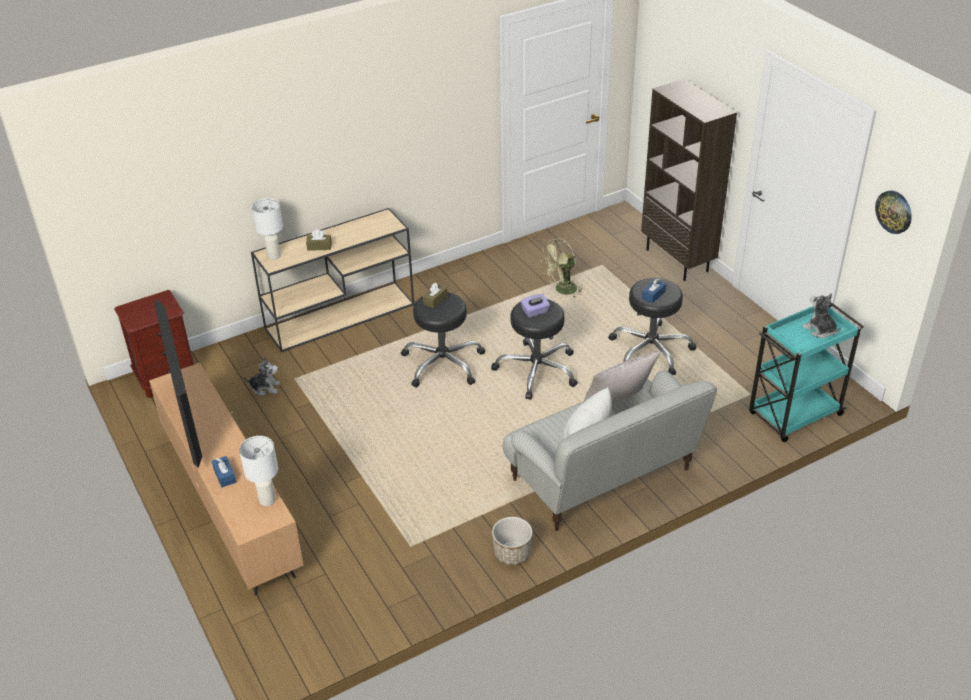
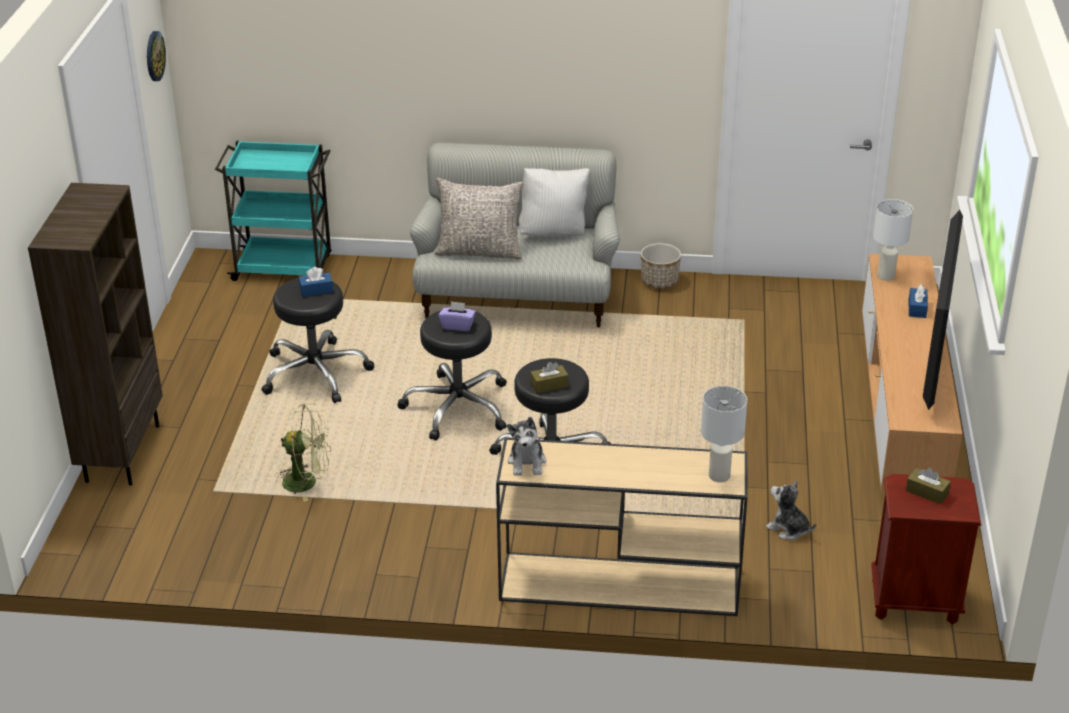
camera: 145 degrees left, 5 degrees down
brown tissue box [306,229,332,251] -> brown tissue box moved to [906,468,951,504]
plush toy [803,293,841,338] -> plush toy moved to [507,417,546,476]

